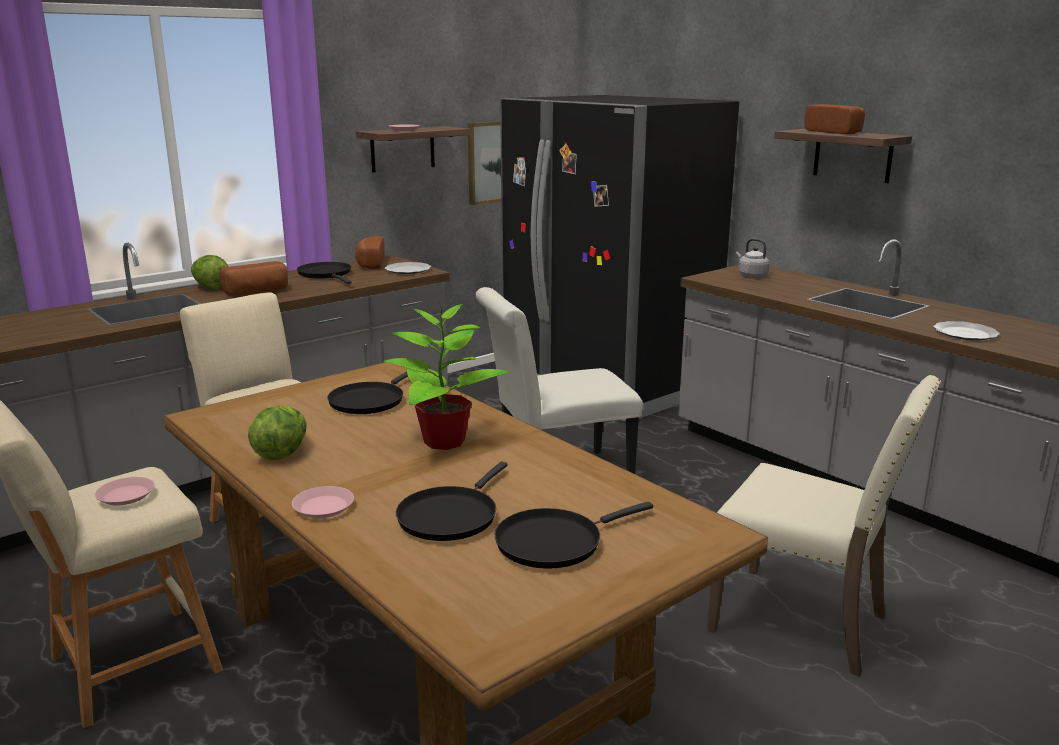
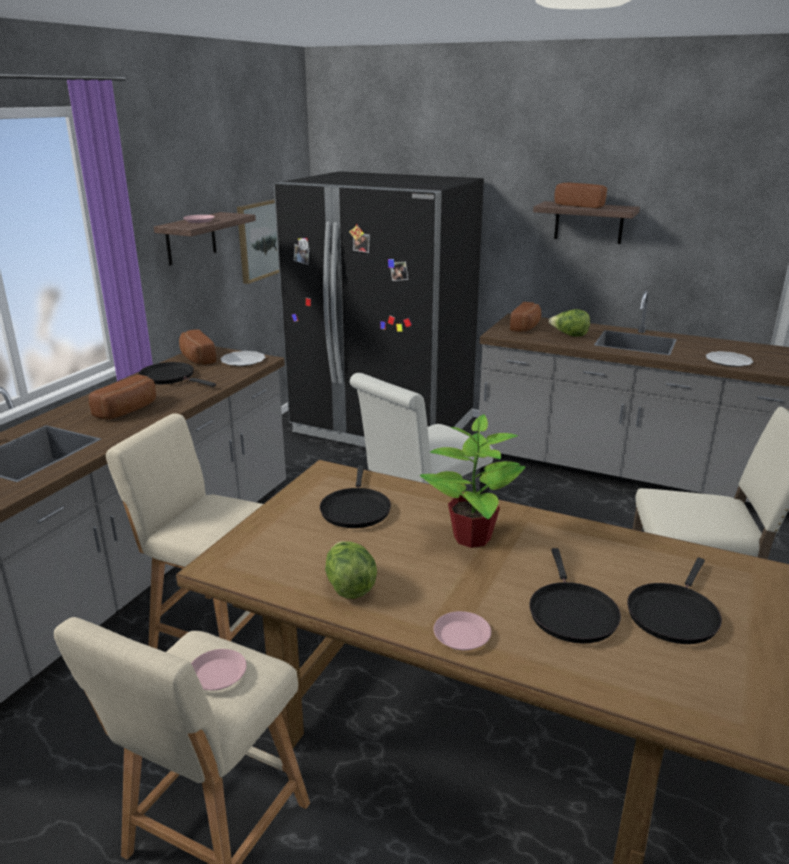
camera: 25 degrees left, 5 degrees up
lettuce [191,255,228,289] -> lettuce moved to [549,309,590,336]
grey kettle [736,238,770,278] -> bread [510,302,541,332]

